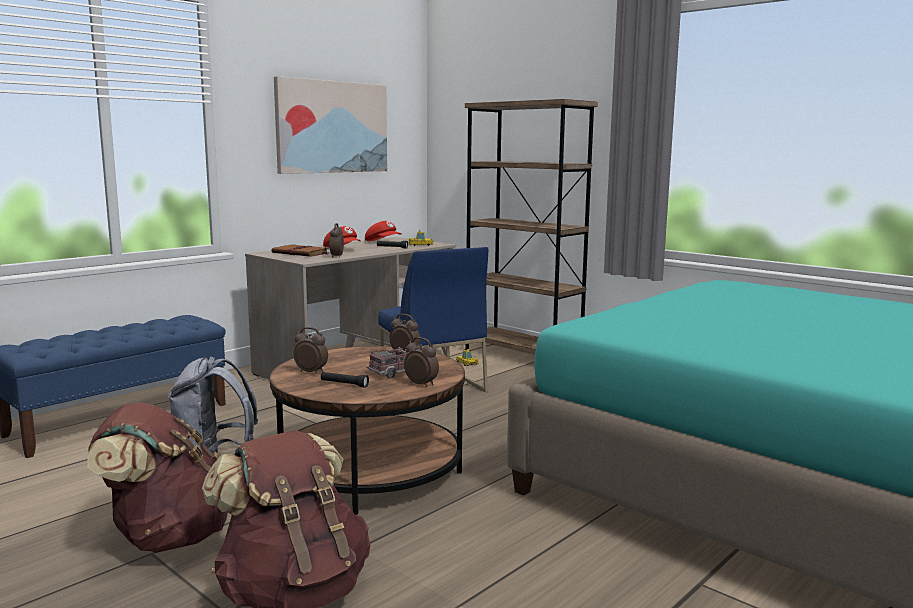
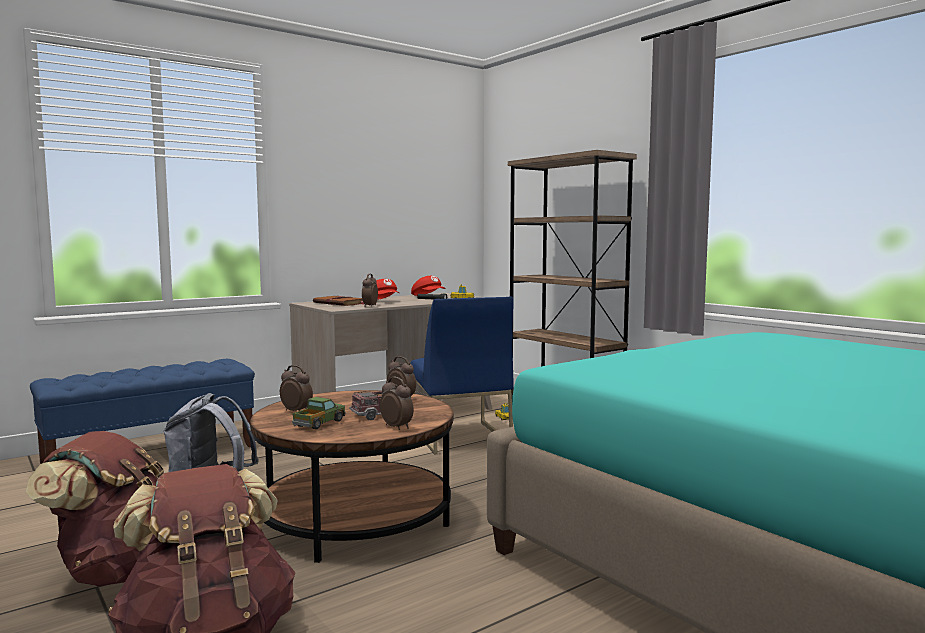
camera: 10 degrees right, 5 degrees down
picture [274,76,387,174] -> none
black flashlight [321,372,369,388] -> toy truck [292,397,345,429]

